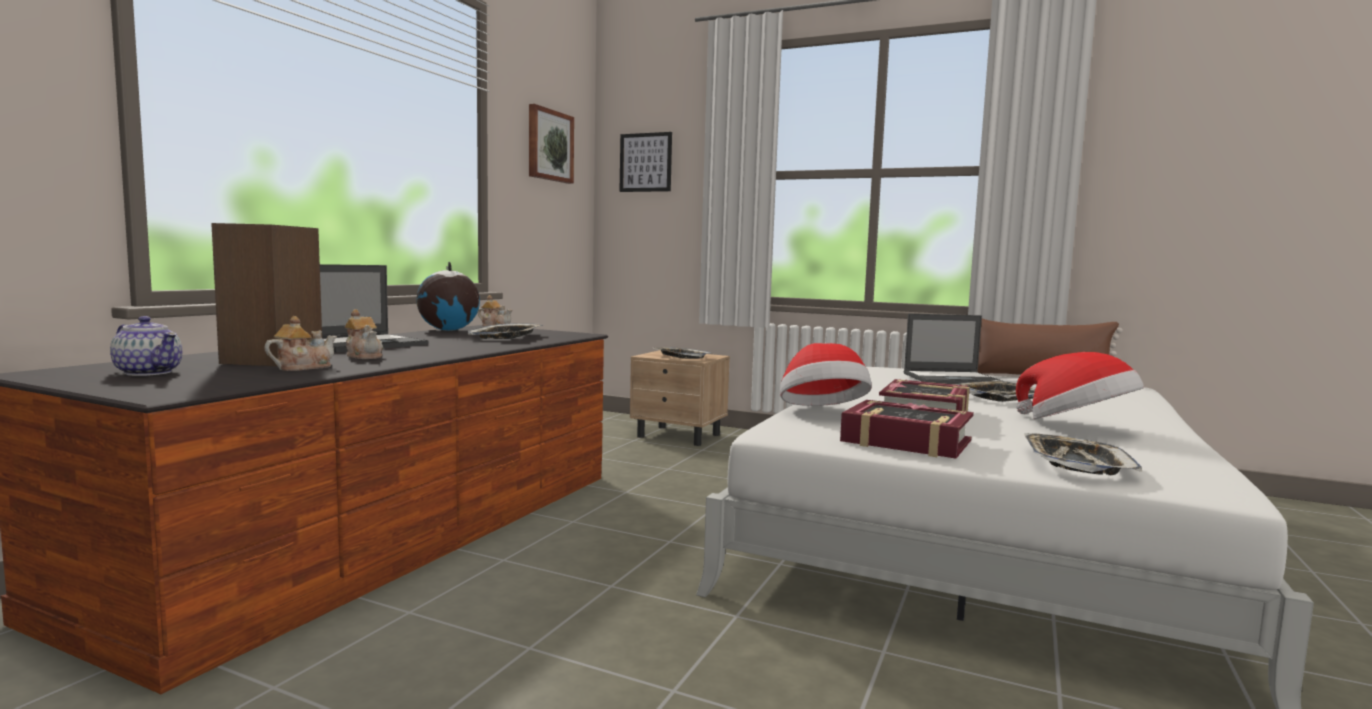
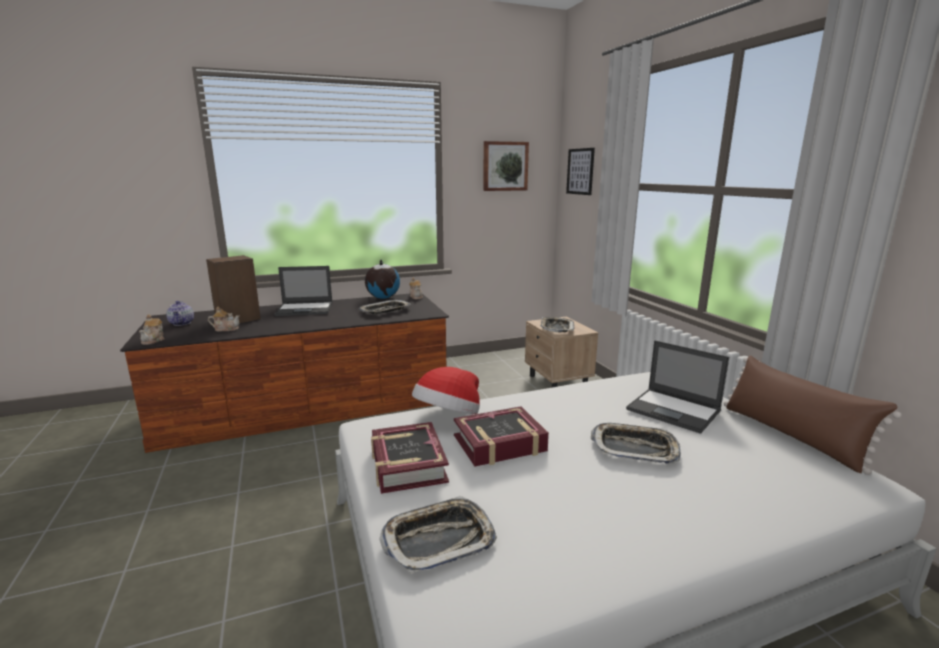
camera: 45 degrees right, 10 degrees up
teapot [345,309,383,359] -> teapot moved to [139,315,165,345]
hat [1016,352,1144,419] -> none

